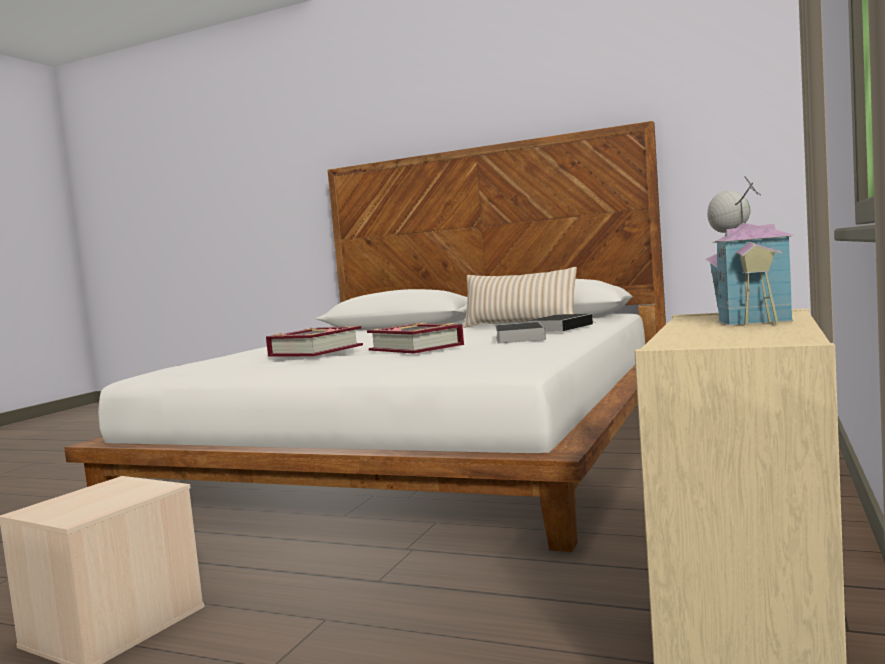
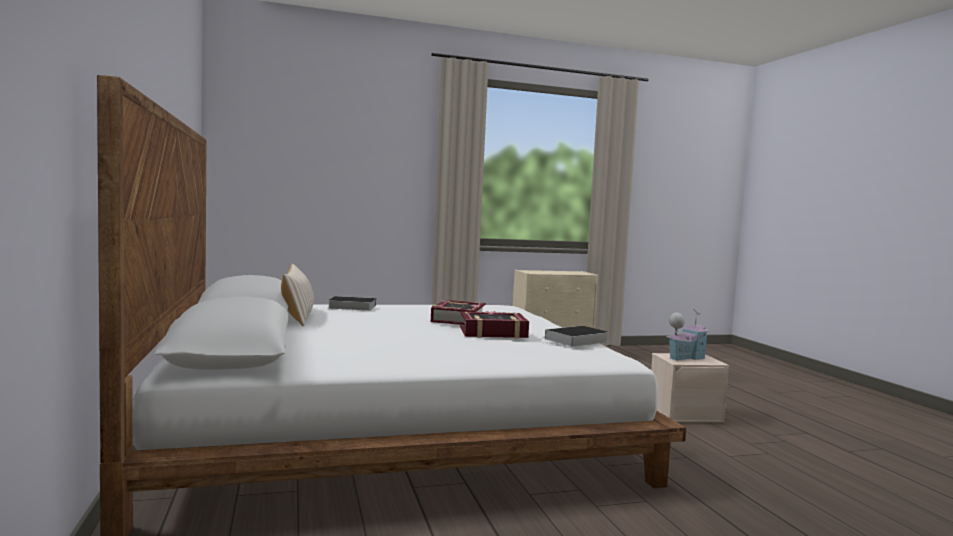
camera: 130 degrees left, 0 degrees up
book [496,322,546,344] -> book moved to [541,326,609,347]
toy house [705,176,794,326] -> toy house moved to [666,313,710,361]

